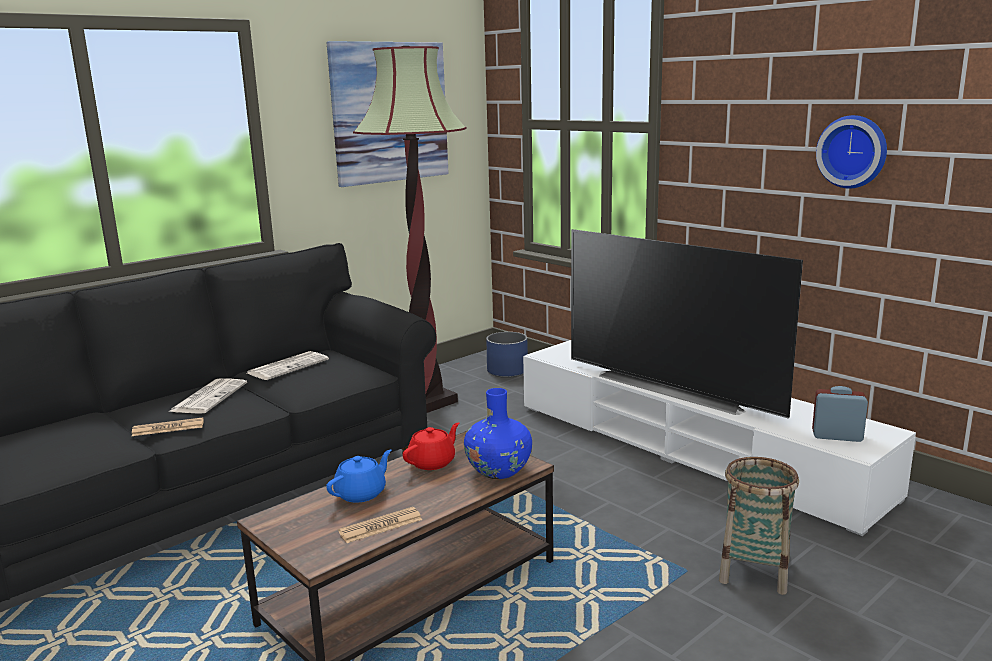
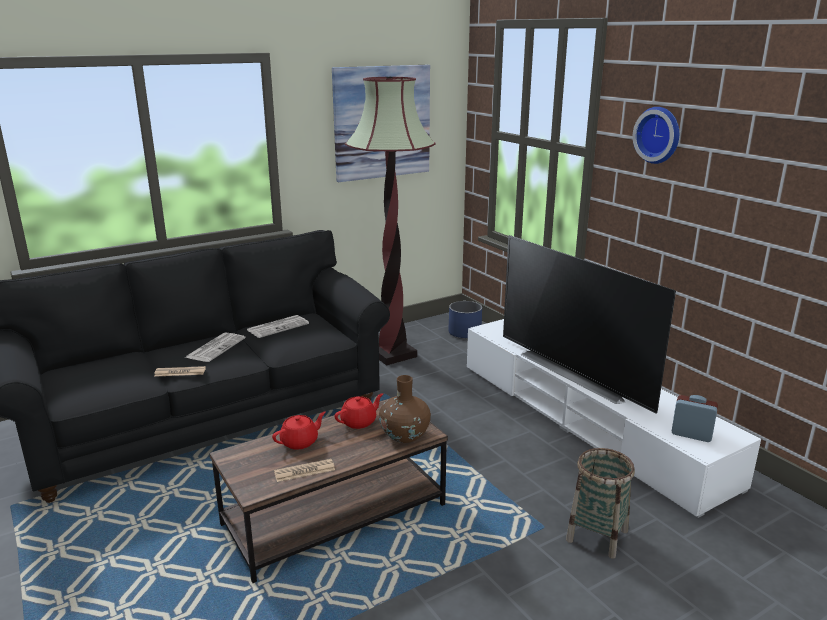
camera: 10 degrees right, 5 degrees up
blue teapot [326,450,392,503] -> red teapot [272,412,326,450]
blue vase [464,388,532,479] -> brown vase [379,375,431,443]
wall clock [816,115,887,189] -> wall clock moved to [633,107,679,164]

